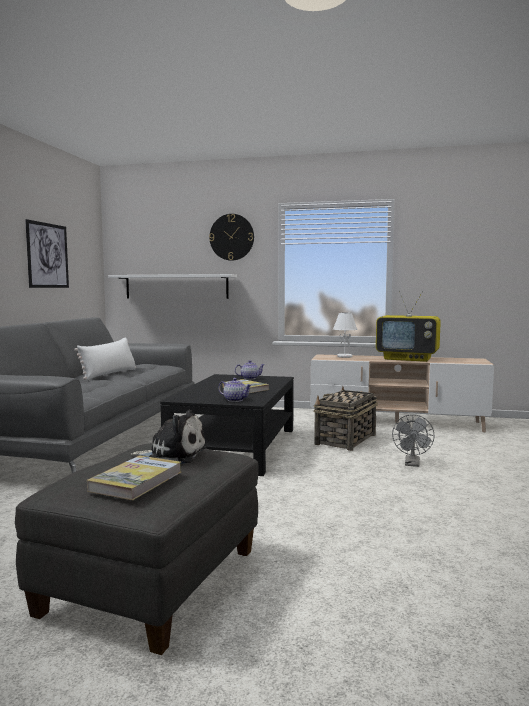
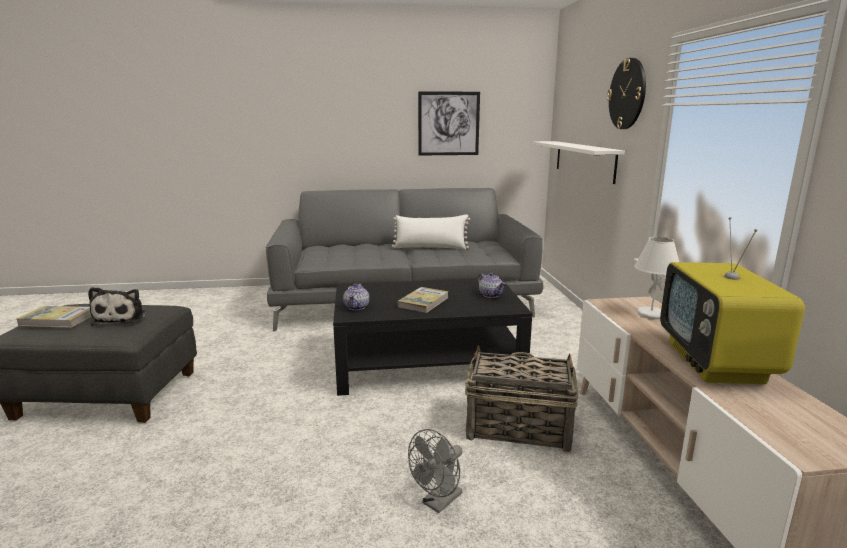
camera: 70 degrees right, 10 degrees up
grey fan [392,414,435,467] -> grey fan turned 45 degrees counterclockwise [408,429,463,513]

